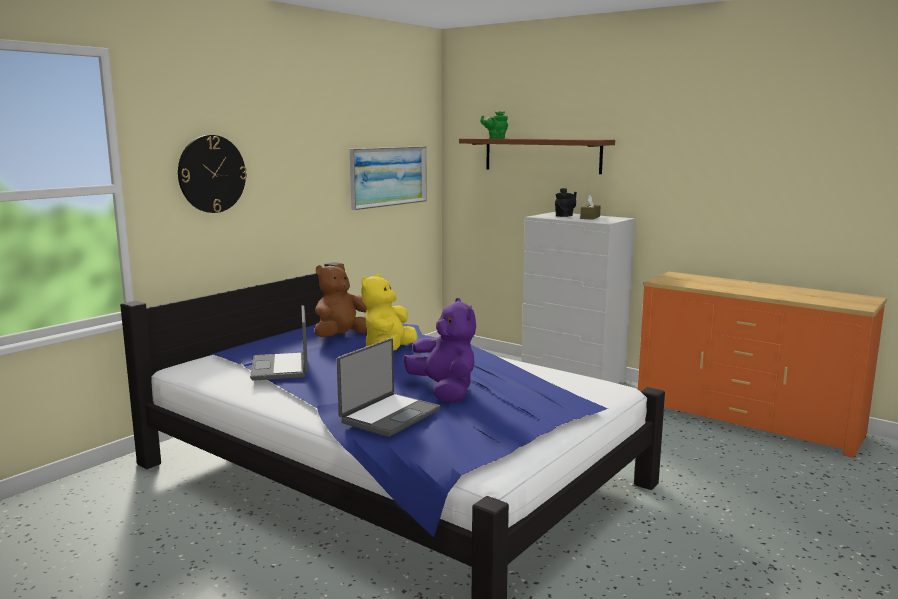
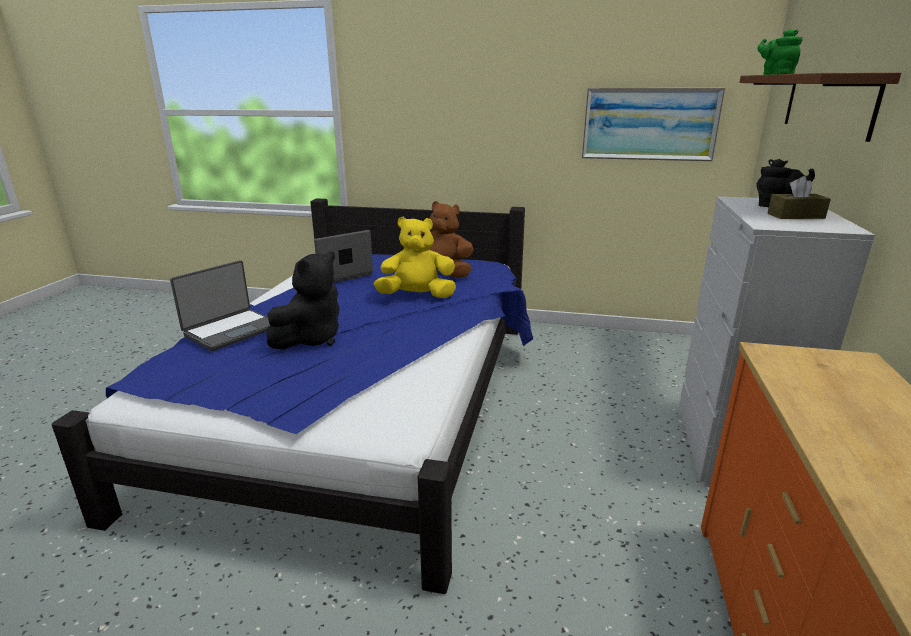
camera: 65 degrees right, 10 degrees up
wall clock [178,135,247,213] -> none
laptop [337,338,440,437] -> laptop turned 60 degrees counterclockwise [170,260,270,351]
purple plush toy [403,298,476,402] -> black plush toy [267,251,339,350]

